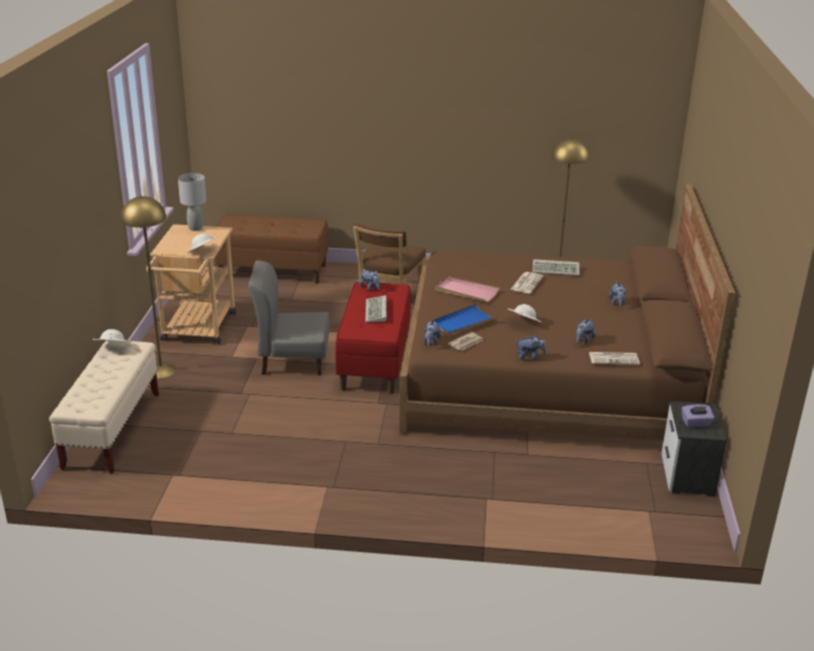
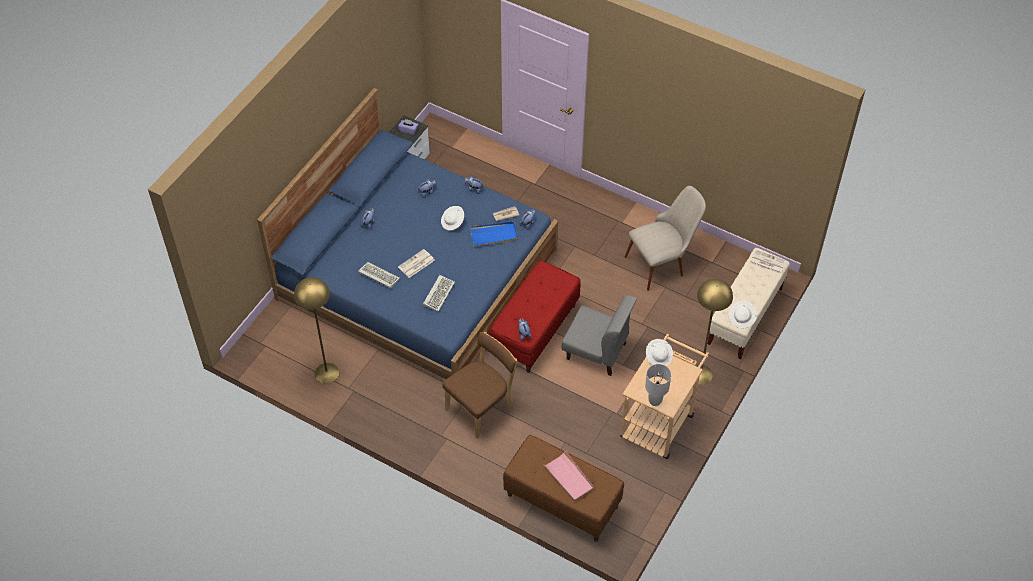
camera: 155 degrees left, 25 degrees up
keyboard [365,295,387,323] -> keyboard moved to [423,275,455,312]
brown bed [399,183,736,441] -> blue bed [257,88,558,379]
pink tray [435,276,500,302] -> pink tray moved to [543,450,594,501]
newspaper [589,352,640,365] -> newspaper moved to [750,250,786,274]
none -> beige chair [624,186,706,291]

